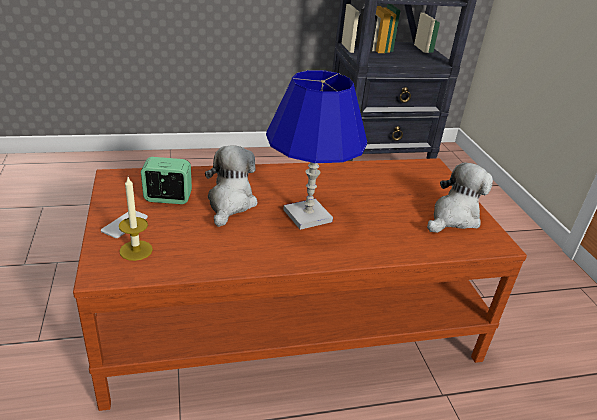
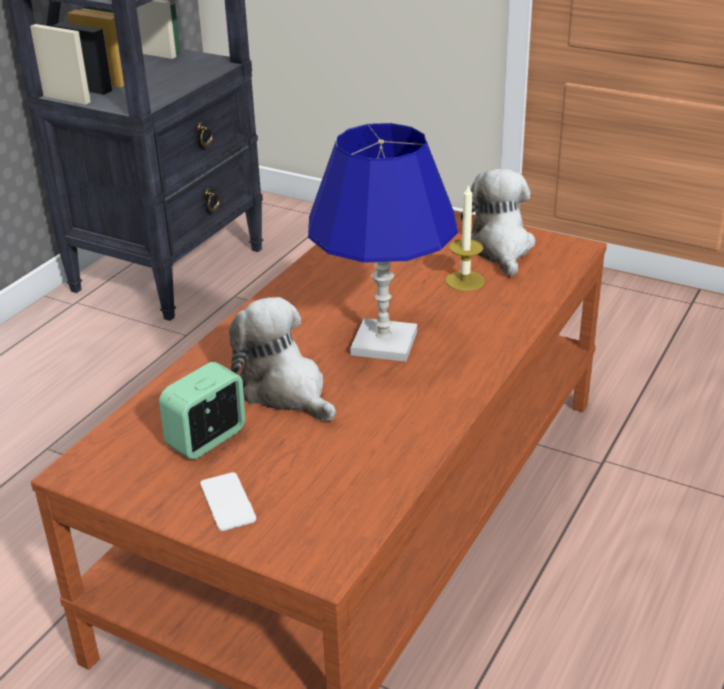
camera: 45 degrees left, 0 degrees up
candle [119,177,153,261] -> candle moved to [445,183,485,291]

